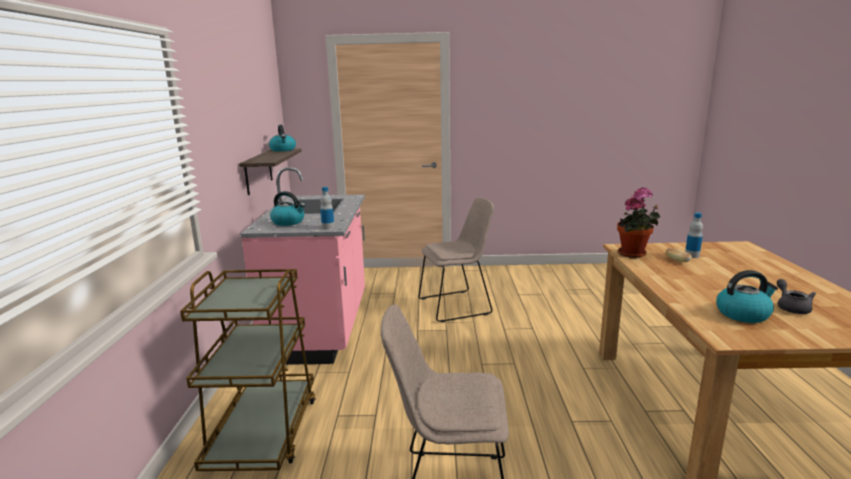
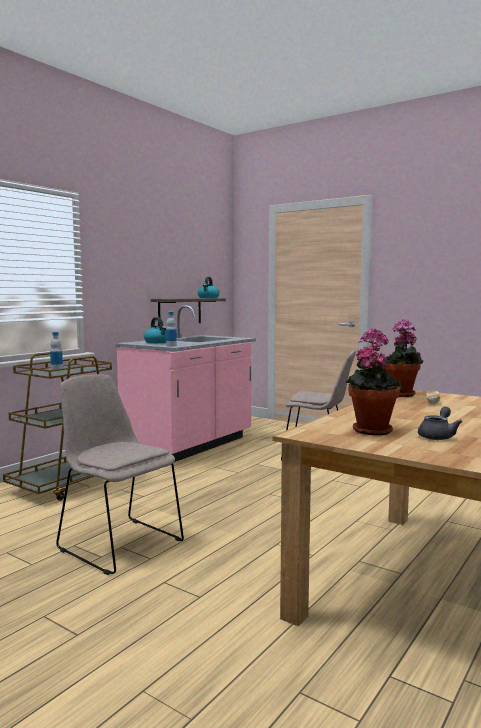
camera: 35 degrees right, 10 degrees down
bottle [685,213,703,258] -> bottle moved to [50,332,63,370]
kettle [716,270,778,323] -> potted plant [346,328,402,435]

